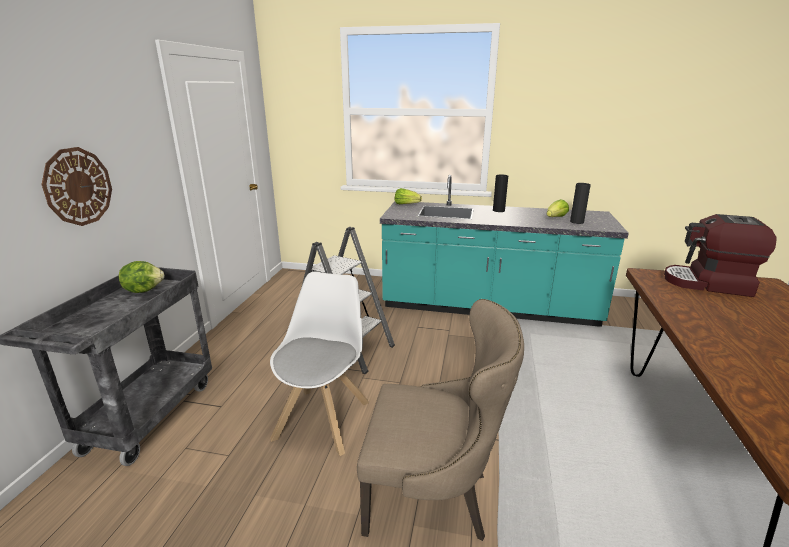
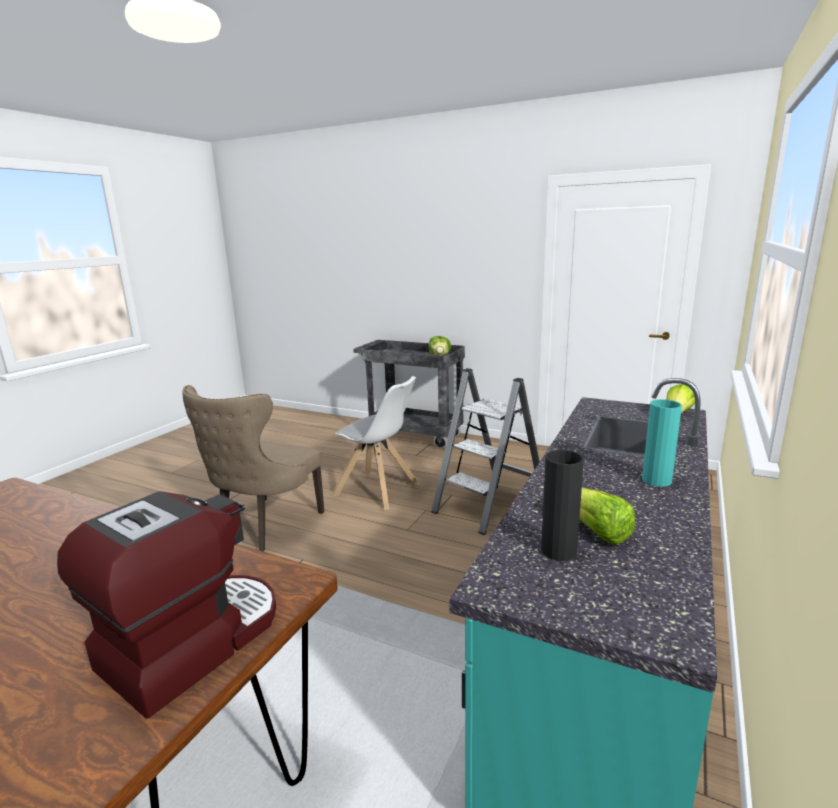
camera: 105 degrees right, 5 degrees down
wall clock [41,147,112,226] -> none
black vase [493,174,508,212] -> turquoise vase [642,399,682,487]

